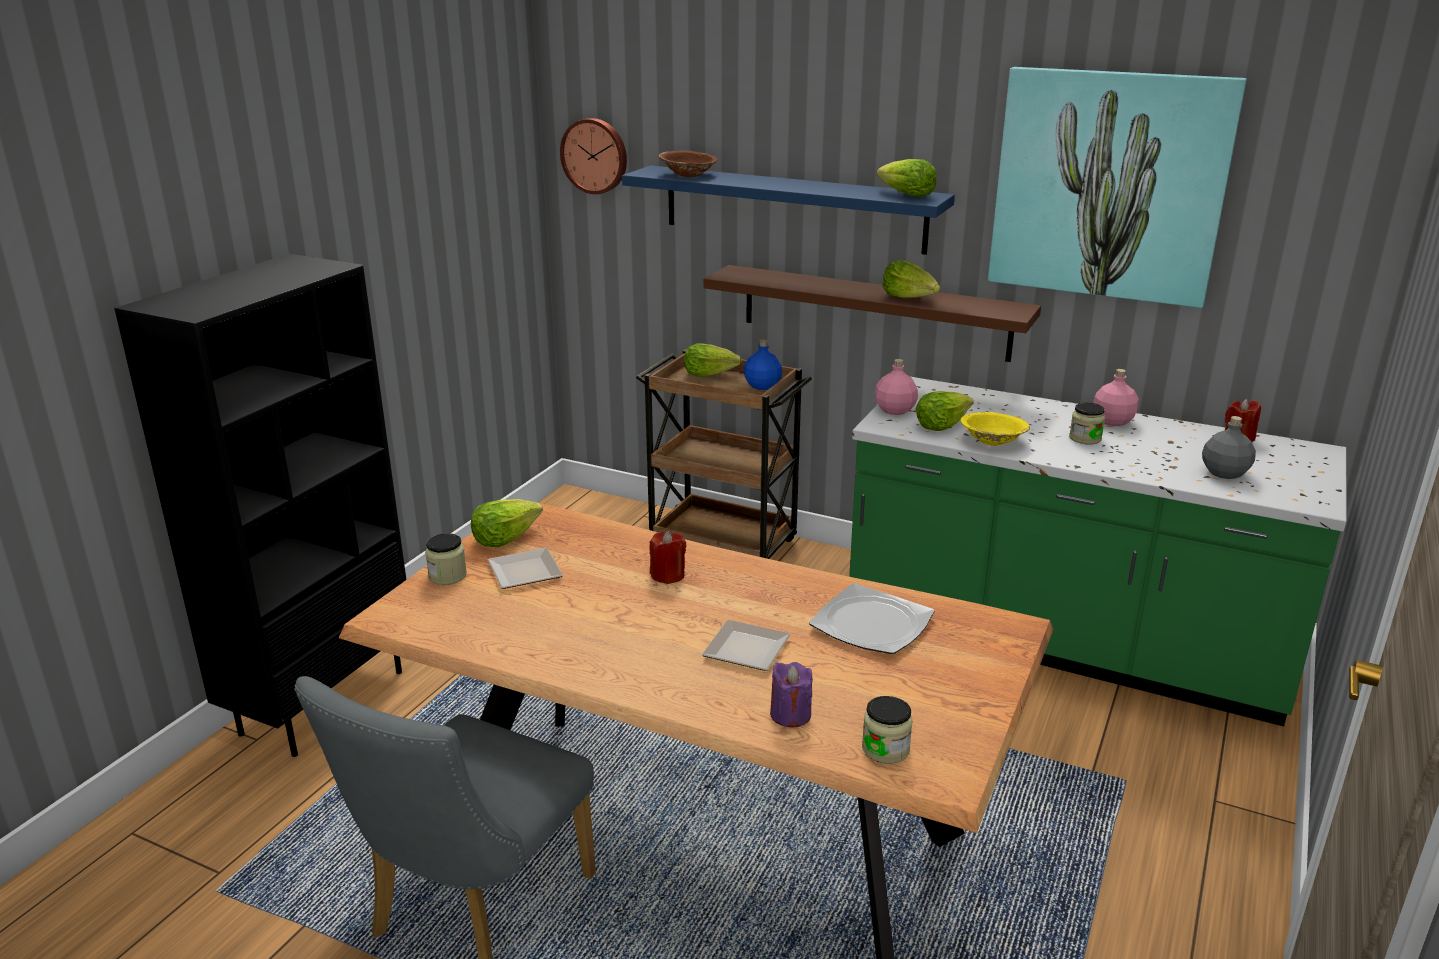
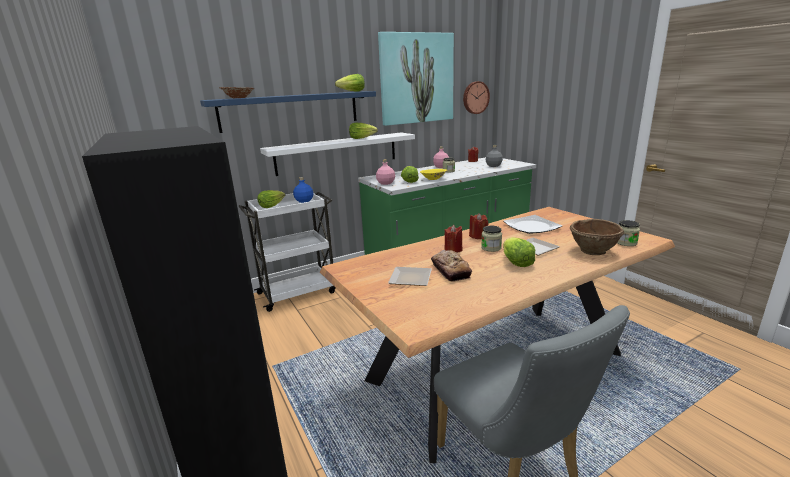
camera: 55 degrees left, 5 degrees down
jar [425,533,467,585] -> jar moved to [481,226,502,252]
lettuce [471,499,543,547] -> lettuce moved to [503,237,535,267]
wall clock [560,118,627,194] -> wall clock moved to [463,81,490,114]
brown cart [636,349,812,559] -> white cart [238,192,335,312]
brown shelf [704,265,1041,362] -> white shelf [260,132,415,176]
purple candle [770,662,813,727] -> brown bowl [570,219,624,255]
none -> bread [431,250,472,282]
none -> red candle [469,213,488,239]

